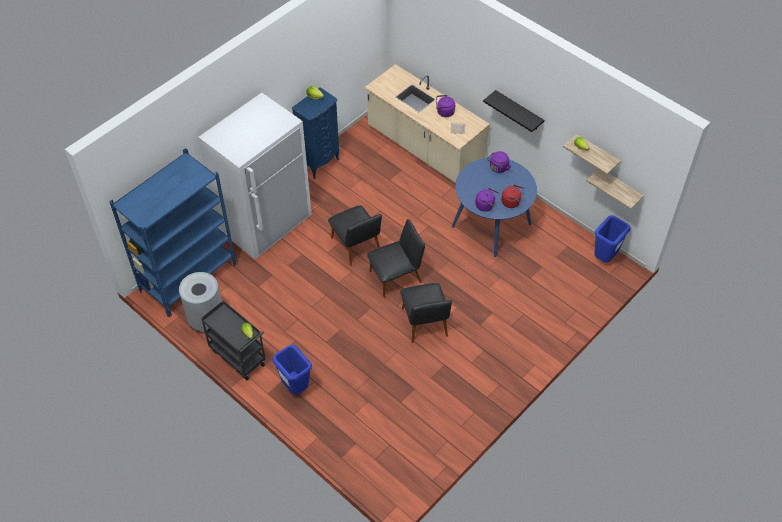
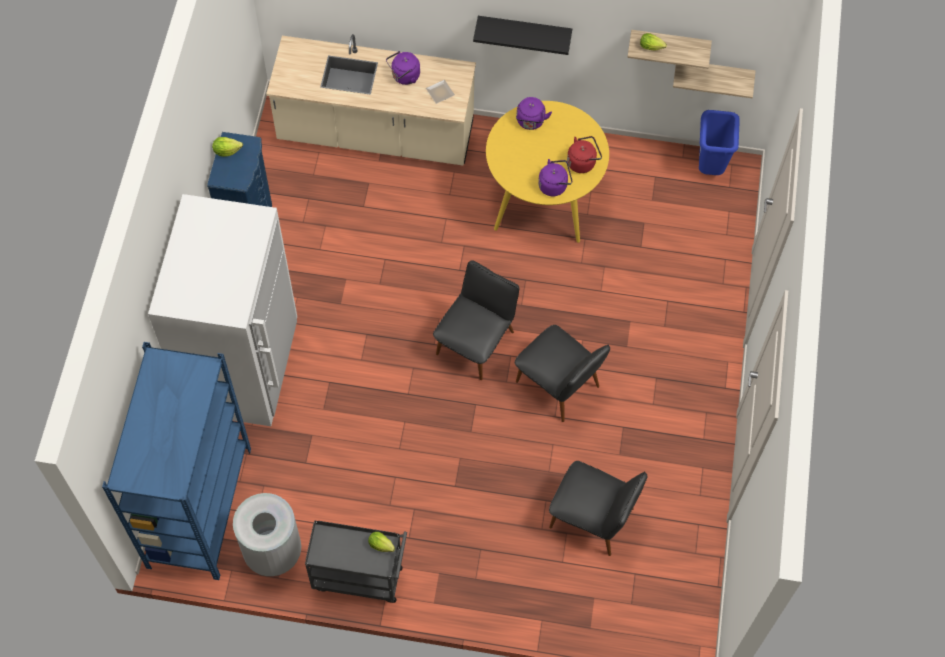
camera: 35 degrees left, 10 degrees up
blue trash can [272,345,312,395] -> none
black chair [328,205,382,266] -> black chair moved to [549,461,647,556]
blue dining table [452,157,537,257] -> yellow dining table [486,101,609,243]

